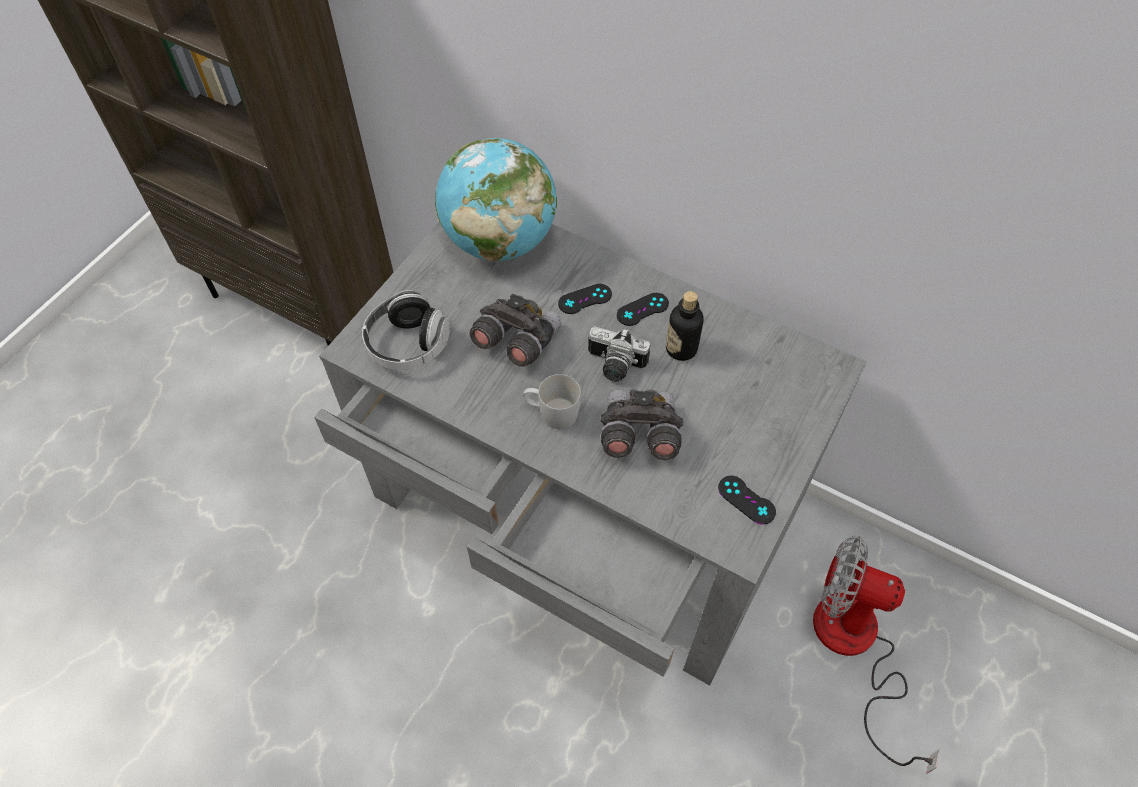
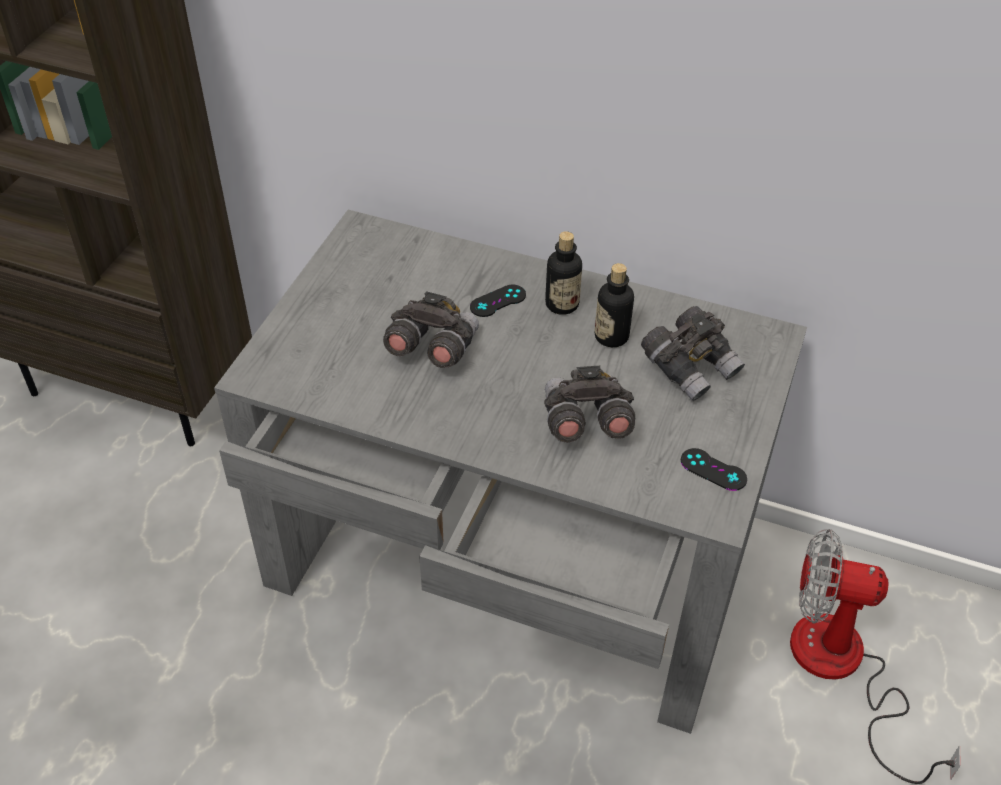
camera: 10 degrees left, 10 degrees down
headphones [362,290,450,370] -> none
globe [435,138,557,261] -> none
white mug [523,374,581,429] -> none
camera [588,326,650,382] -> none
black game controller [617,293,669,326] -> bottle [545,231,582,315]
none -> grey binoculars [641,306,745,401]

